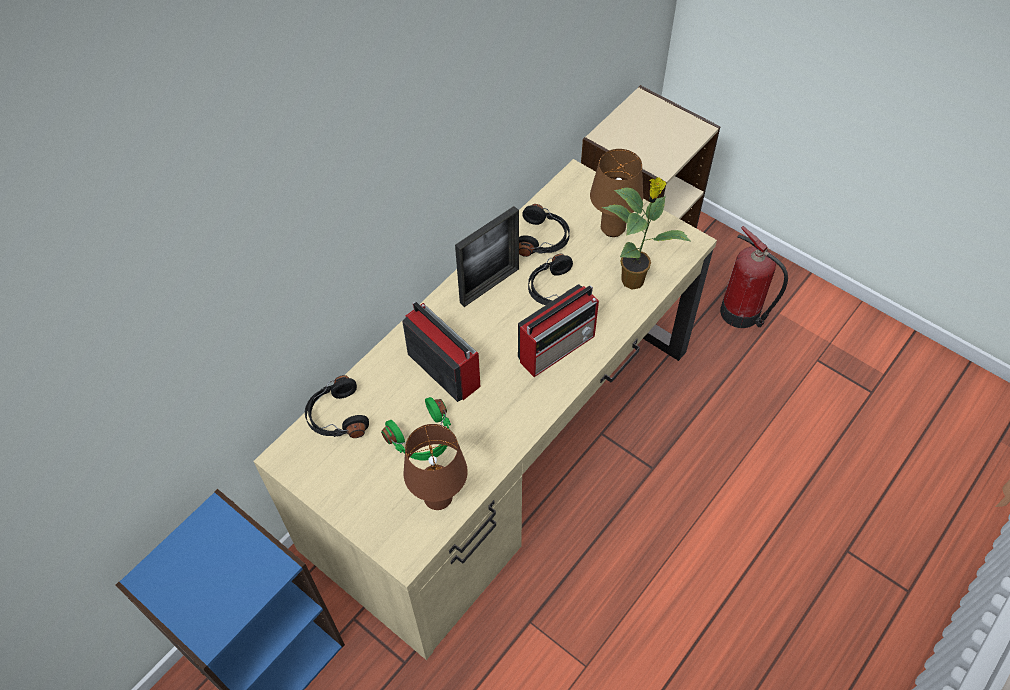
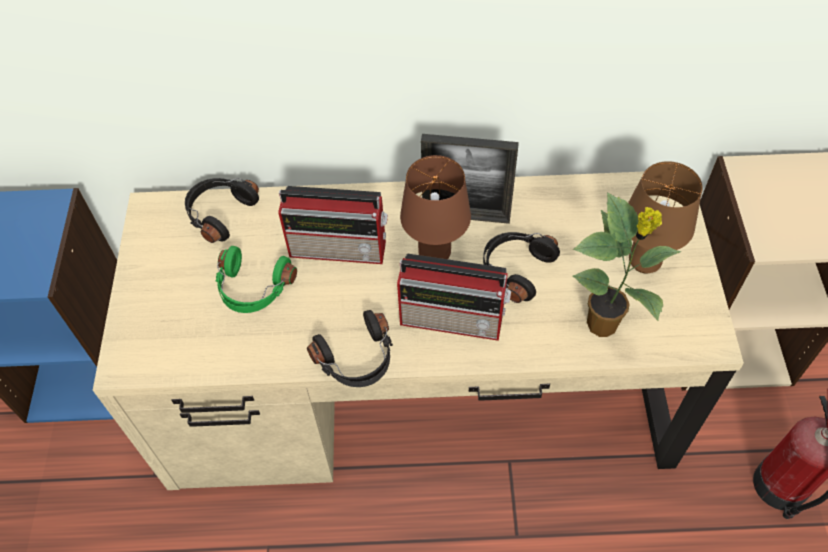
camera: 50 degrees right, 0 degrees up
radio [402,301,480,402] -> radio turned 90 degrees clockwise [278,186,388,264]
brown table lamp [404,424,468,510] -> brown table lamp moved to [400,155,471,259]
black headphones [519,204,570,257] -> black headphones moved to [307,310,393,387]

